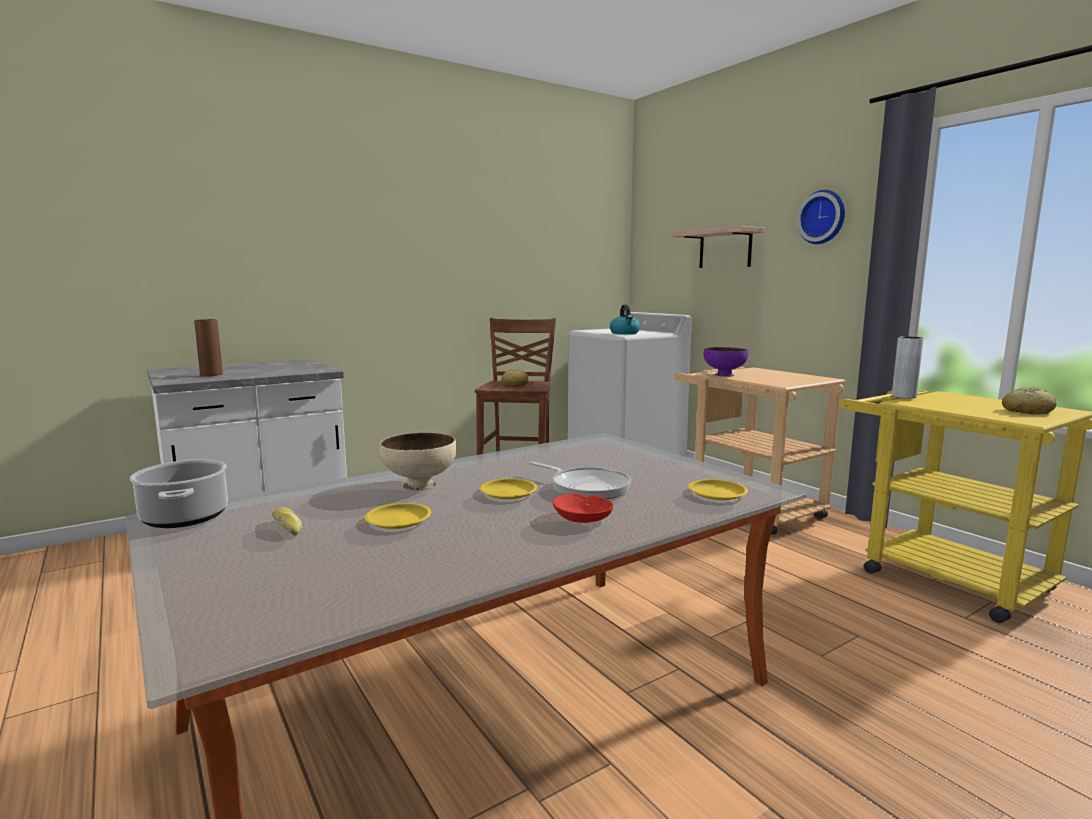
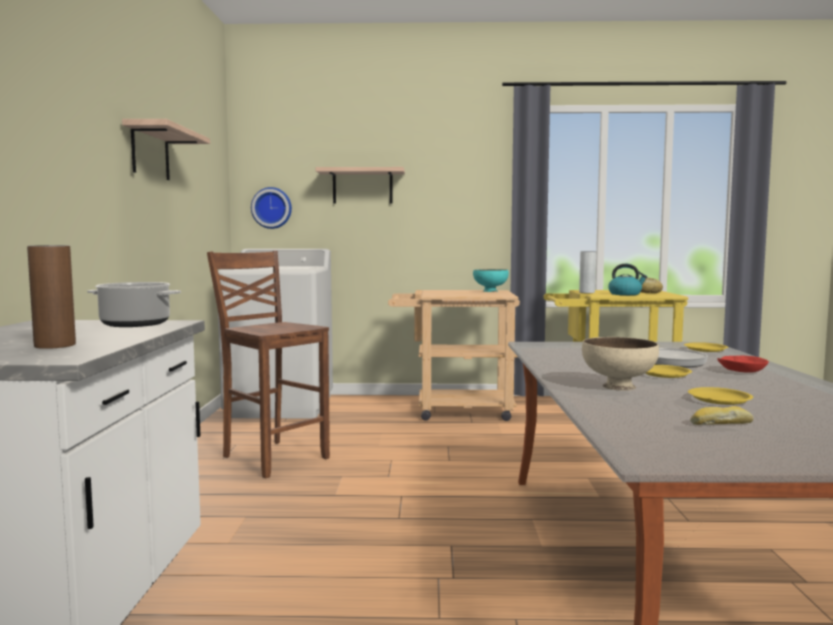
camera: 55 degrees left, 5 degrees down
cooking pot [130,459,228,528] -> cooking pot moved to [87,282,181,327]
bread [501,369,529,386] -> none
kettle [610,305,640,335] -> kettle moved to [608,264,648,295]
purple bowl [704,347,748,376] -> none
wall clock [797,190,845,244] -> wall clock moved to [251,187,292,229]
none -> shelf [122,119,210,180]
none -> turquoise bowl [473,269,509,292]

